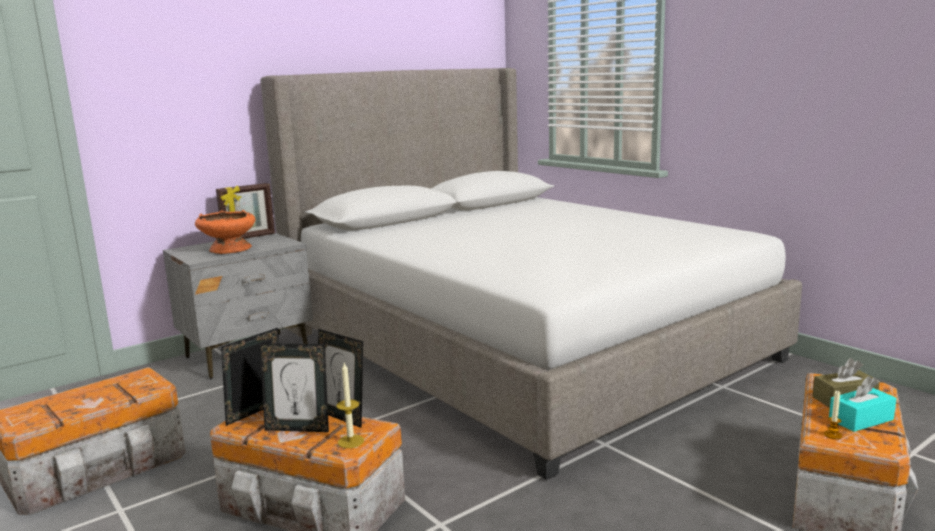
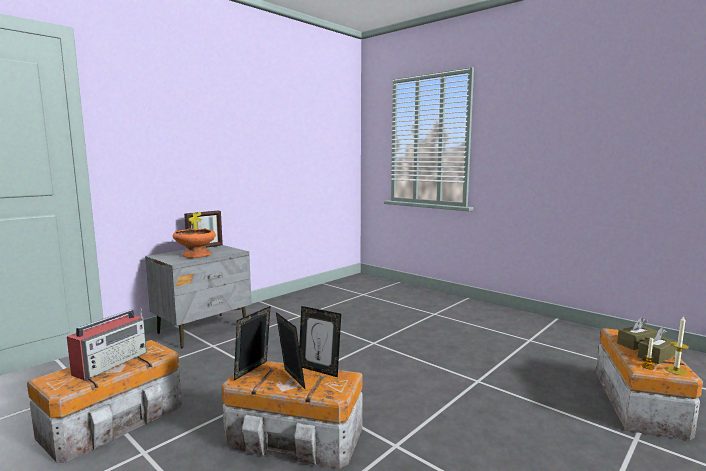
camera: 10 degrees left, 5 degrees down
bed [260,68,802,480] -> none
picture frame [260,343,329,432] -> picture frame turned 120 degrees counterclockwise [276,312,306,390]
candle [336,363,364,448] -> candle moved to [665,316,689,375]
turquoise tissue box [829,376,897,432] -> brown tissue box [638,328,677,364]
none -> radio [67,308,147,380]

